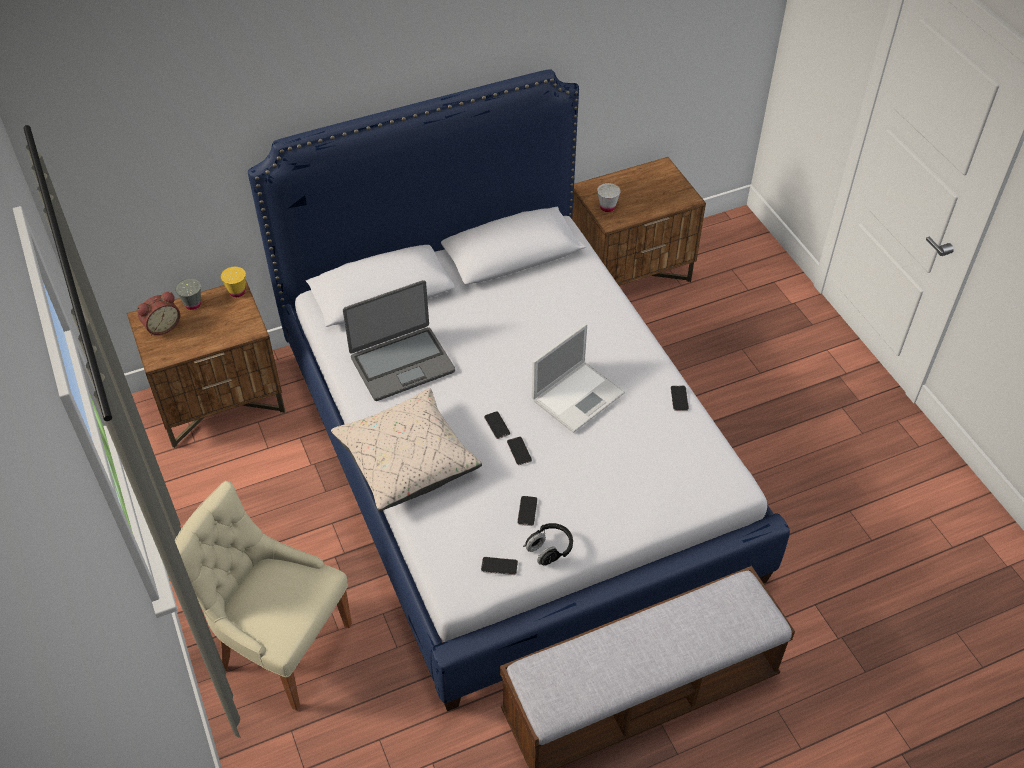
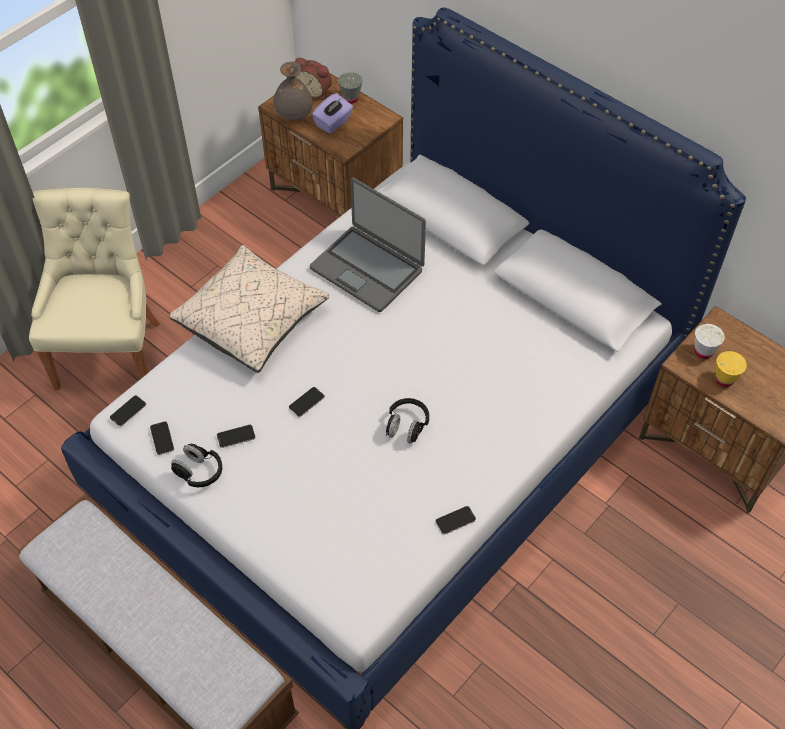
camera: 65 degrees right, 5 degrees up
yellow cup [221,267,246,297] -> yellow cup moved to [716,351,747,387]
phone [484,411,510,439] -> phone moved to [110,395,146,427]
laptop [532,323,625,433] -> black headphones [386,398,429,443]
none -> grey vase [273,62,313,121]
none -> purple tissue box [312,93,353,134]

